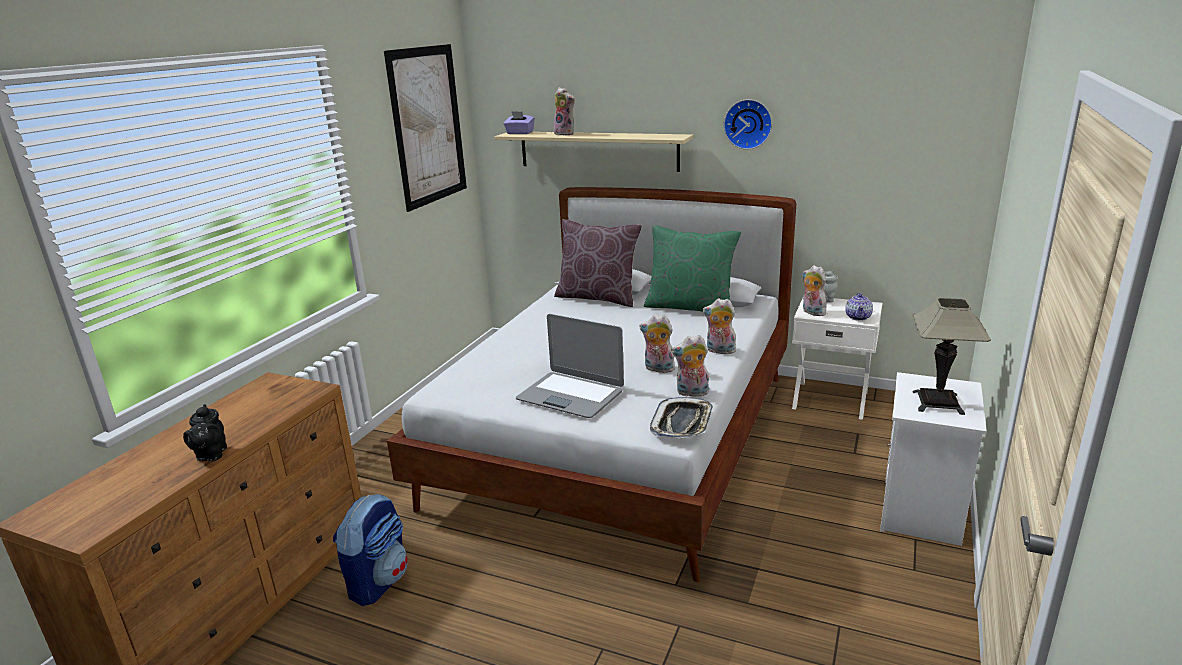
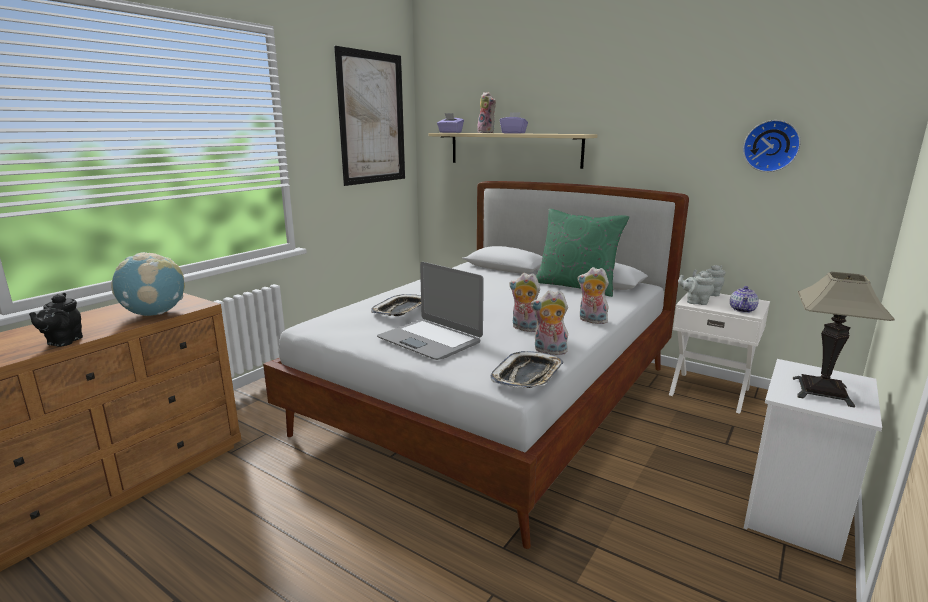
camera: 10 degrees right, 5 degrees down
backpack [333,494,408,606] -> none
brown pillow [554,219,642,307] -> none
wall clock [724,99,772,150] -> wall clock moved to [743,120,801,172]
plush toy [802,265,826,316] -> grey teapot [678,272,715,305]
none -> globe [111,252,185,316]
none -> tray [371,294,421,316]
none -> purple tissue box [500,112,528,134]

